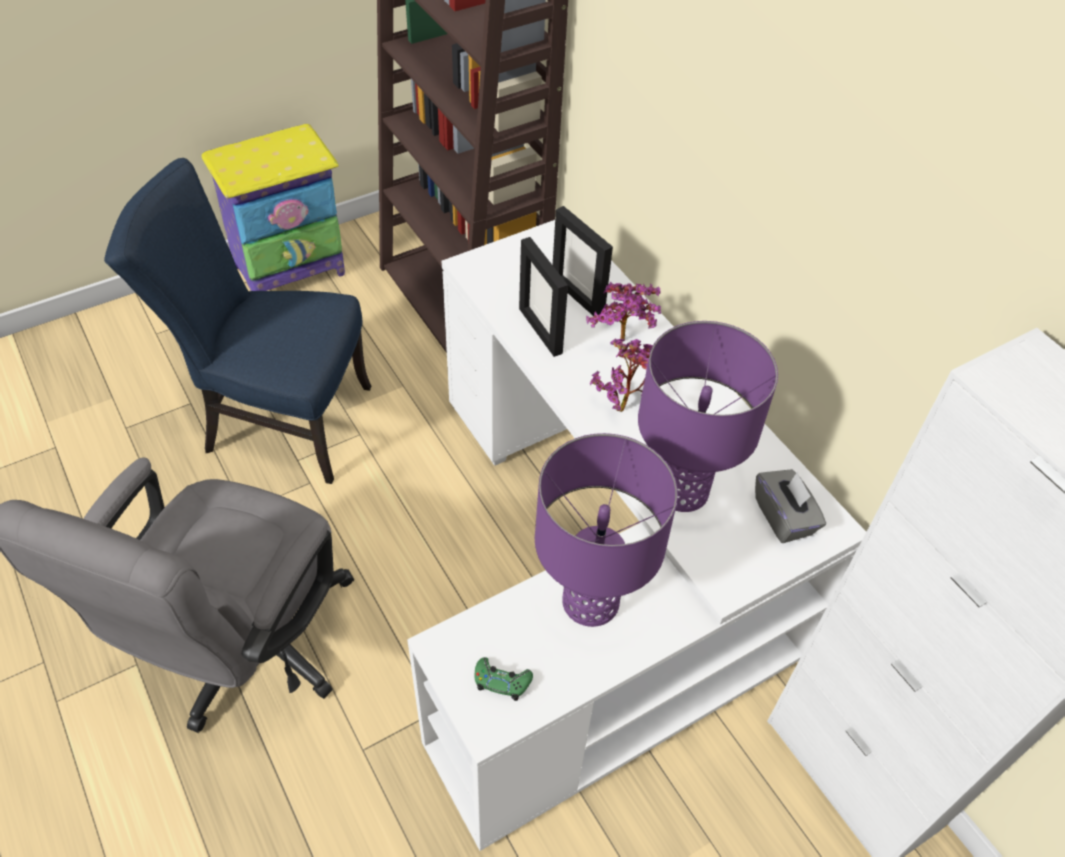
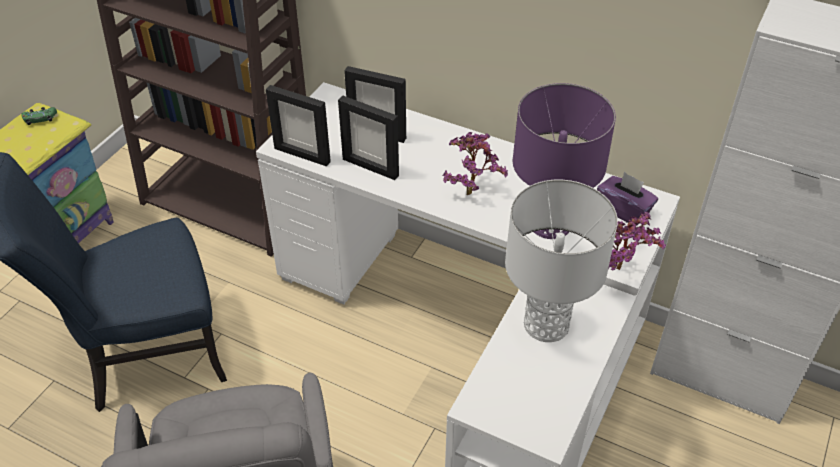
camera: 30 degrees left, 5 degrees down
green game controller [474,657,533,701] -> green game controller moved to [21,107,57,125]
purple table lamp [535,433,678,627] -> white table lamp [505,180,618,342]
potted plant [586,282,661,340] -> potted plant moved to [608,212,666,271]
grey tissue box [755,469,826,543] -> purple tissue box [597,172,658,226]
none -> picture frame [266,85,331,167]

